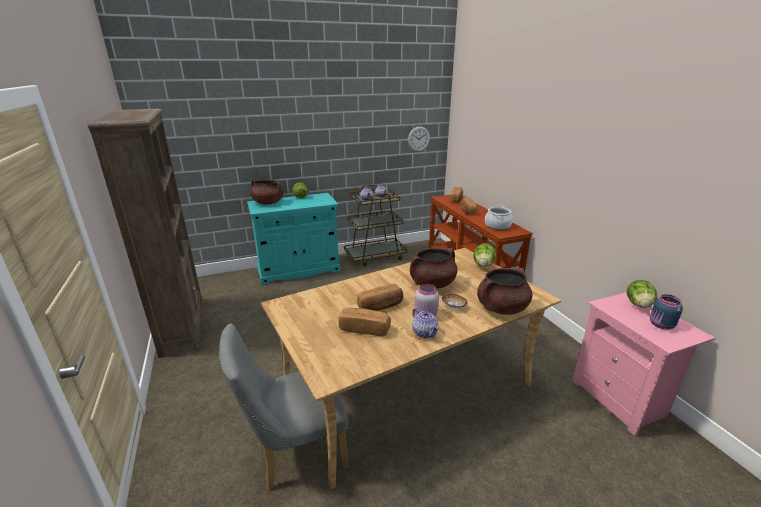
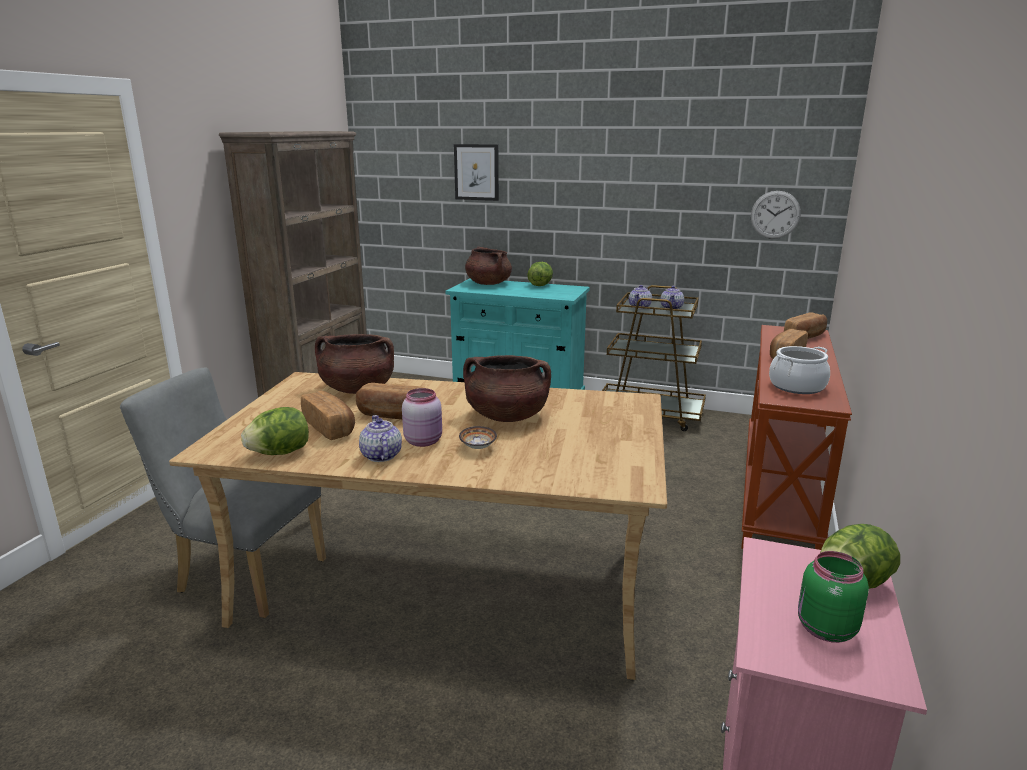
camera: 40 degrees right, 5 degrees down
teapot [412,308,439,338] -> teapot turned 150 degrees clockwise [359,415,402,462]
lettuce [473,243,496,267] -> lettuce moved to [241,407,309,455]
brown cooking pot [477,268,532,315] -> brown cooking pot moved to [315,334,394,394]
blue jar [650,294,683,330] -> green jar [798,551,869,643]
none -> picture [454,144,499,201]

